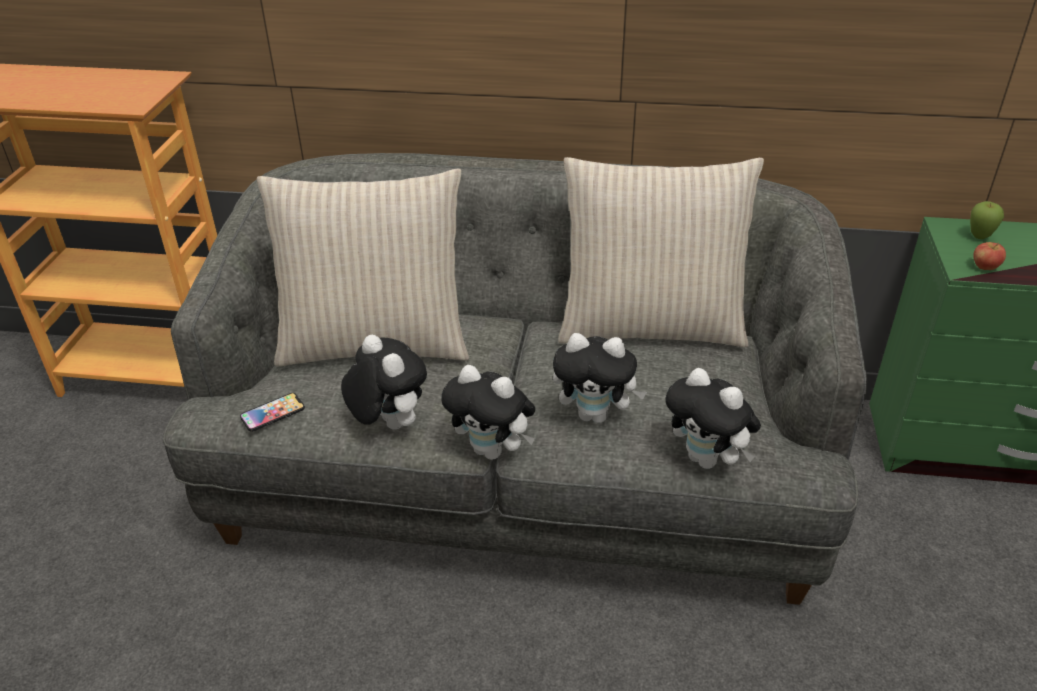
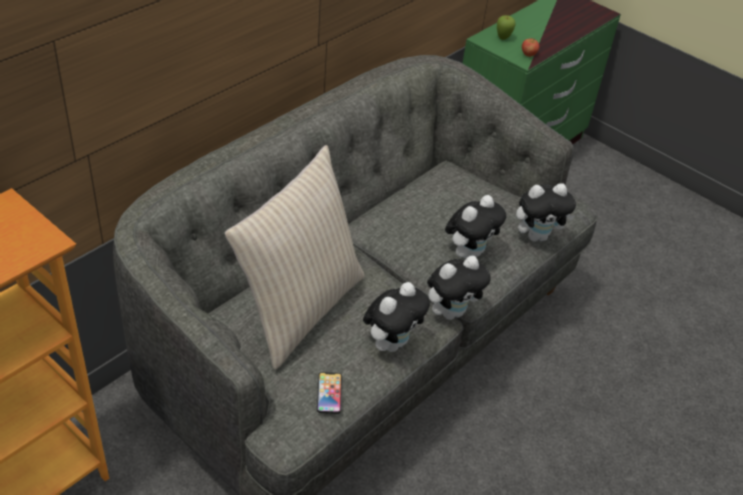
camera: 60 degrees left, 5 degrees up
plush toy [341,335,427,429] -> plush toy turned 135 degrees clockwise [363,282,430,352]
beige pillow [558,157,764,347] -> none

